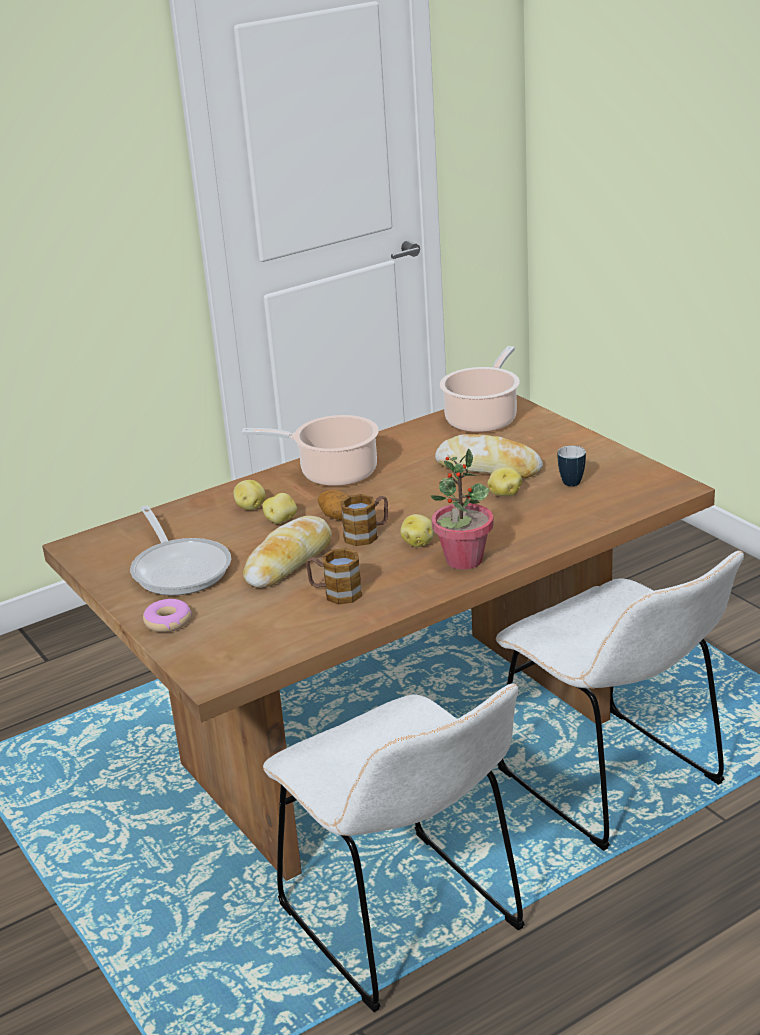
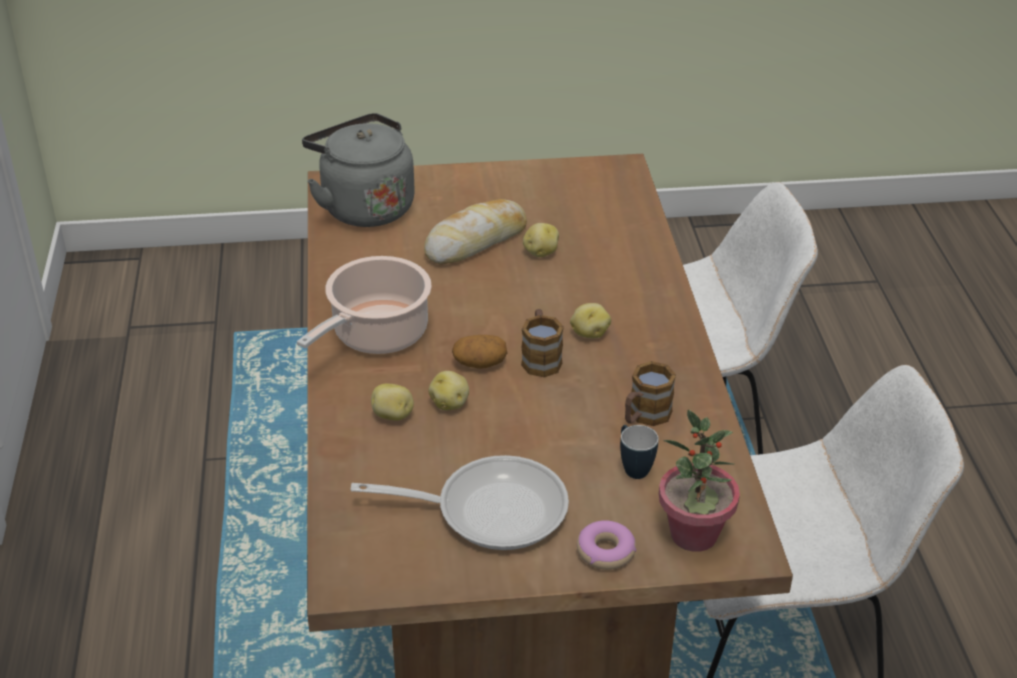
camera: 65 degrees left, 10 degrees up
bread [243,516,332,588] -> none
potted plant [431,448,494,569] -> potted plant moved to [659,410,740,552]
cooking pot [440,346,520,433] -> grey kettle [302,113,415,227]
mug [558,446,586,486] -> mug moved to [620,425,658,479]

